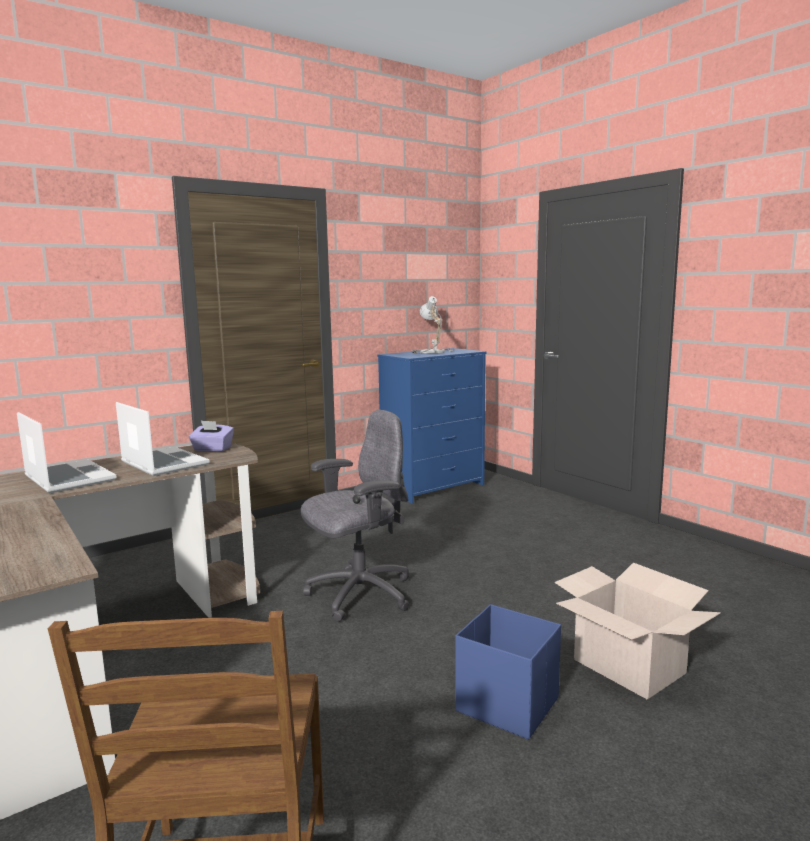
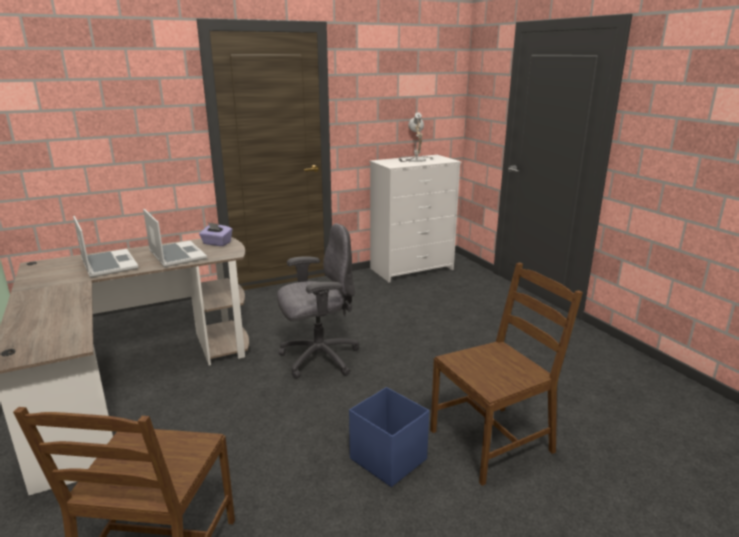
camera: 10 degrees right, 10 degrees up
blue dresser [377,348,486,503] -> white dresser [369,155,461,282]
cardboard box [554,563,721,700] -> brown chair [431,263,583,486]

